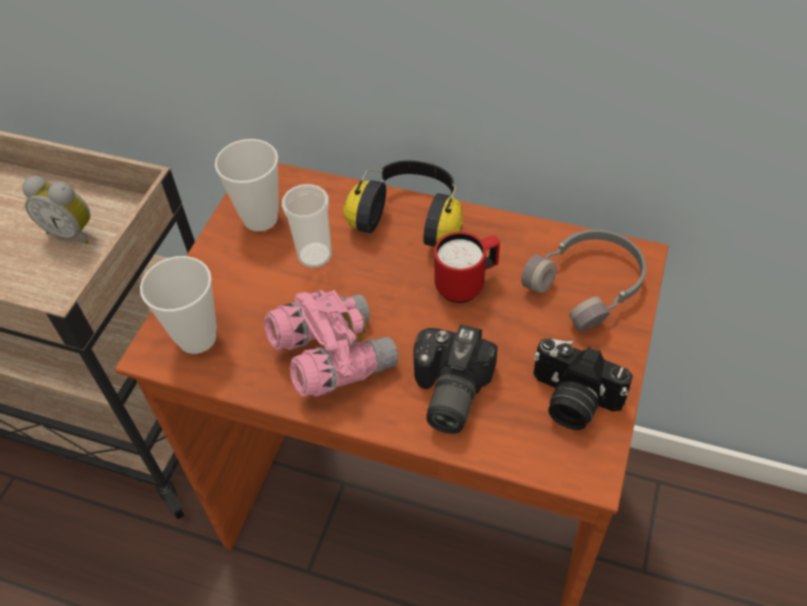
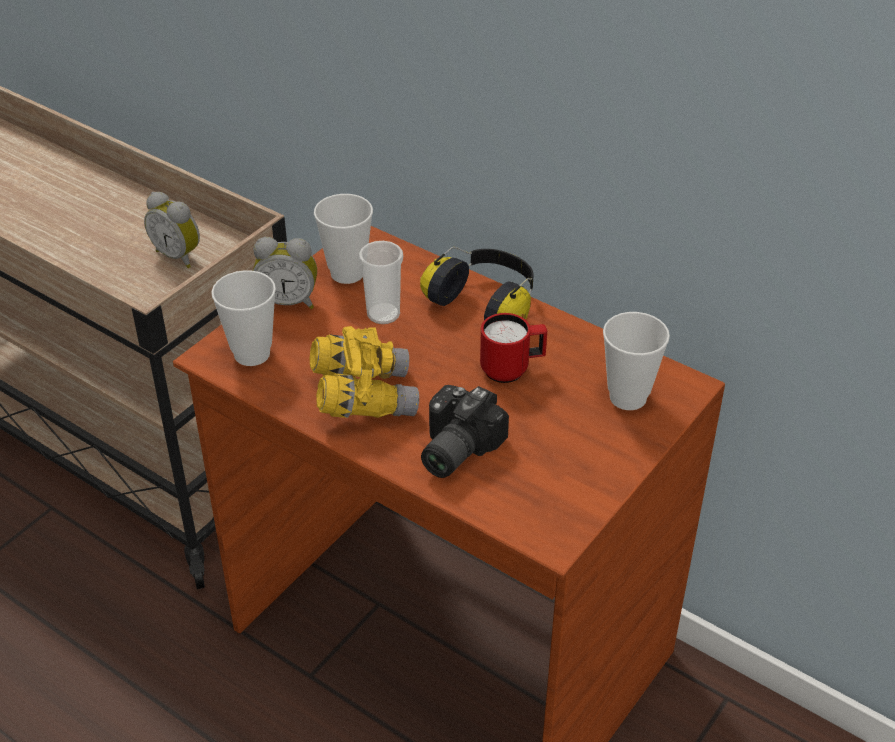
camera: 15 degrees right, 10 degrees down
pink binoculars [264,290,398,397] -> yellow binoculars [309,326,419,418]
grey headphones [521,230,646,332] -> cup [603,312,670,410]
camera [533,338,633,430] -> none
none -> alarm clock [253,237,317,309]

